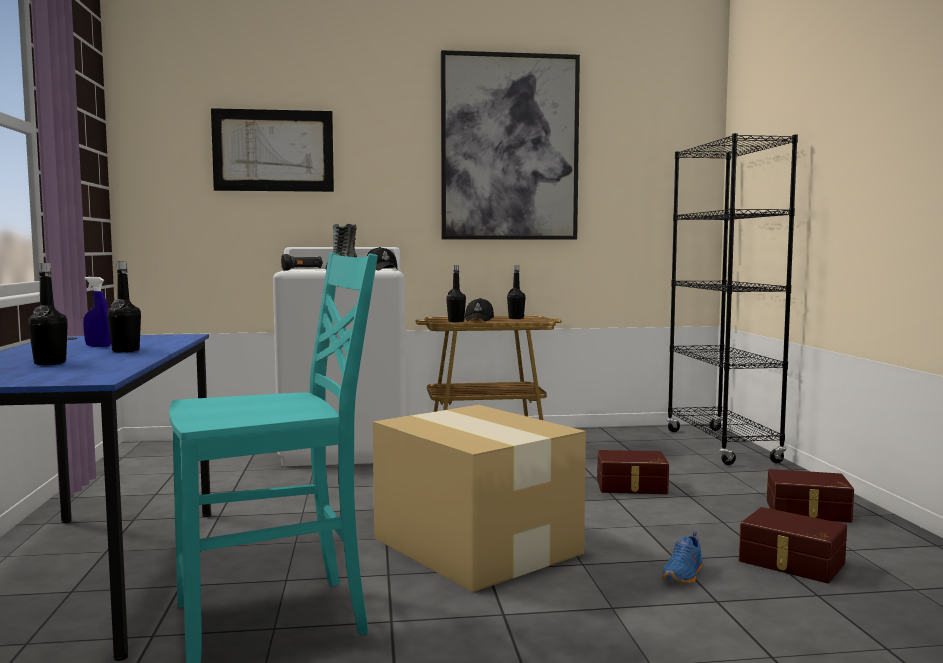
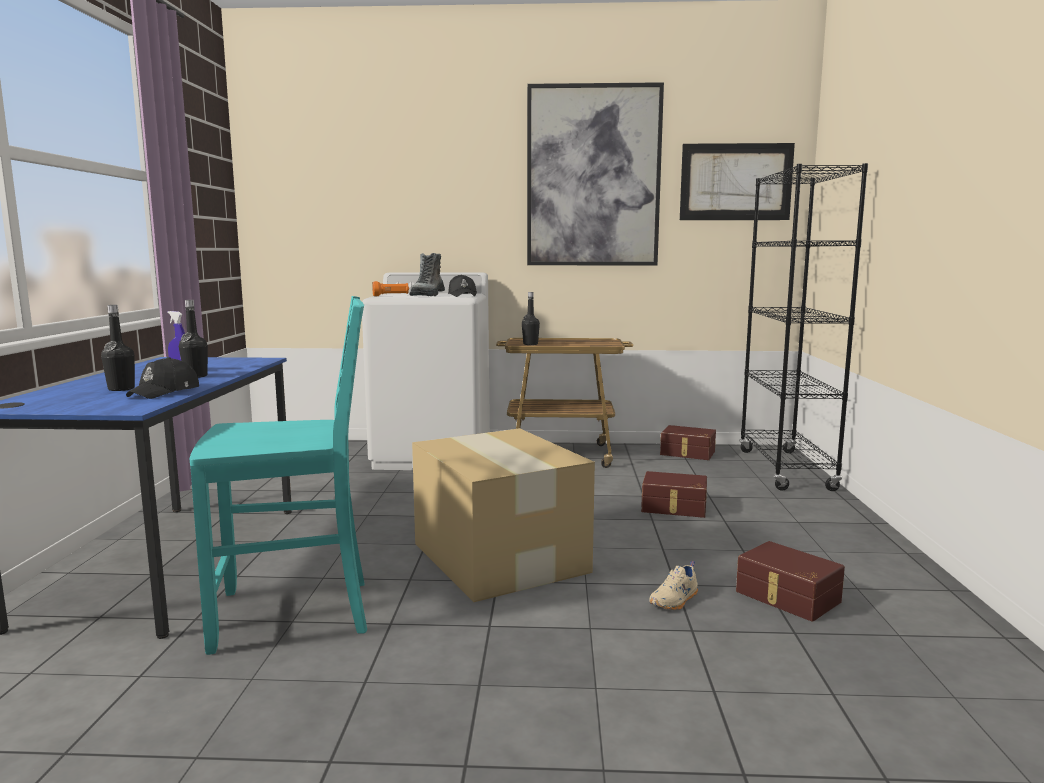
camera: 10 degrees right, 5 degrees up
picture [211,108,334,192] -> picture moved to [680,143,795,220]
black flashlight [281,254,323,271] -> orange flashlight [372,281,409,296]
black cap [465,298,494,322] -> black cap moved to [126,357,199,399]
black bottle [507,266,526,319] -> none
blue shoe [662,531,703,583] -> beige shoe [649,561,698,610]
brown storage box [767,469,854,523] -> brown storage box moved to [660,425,716,460]

